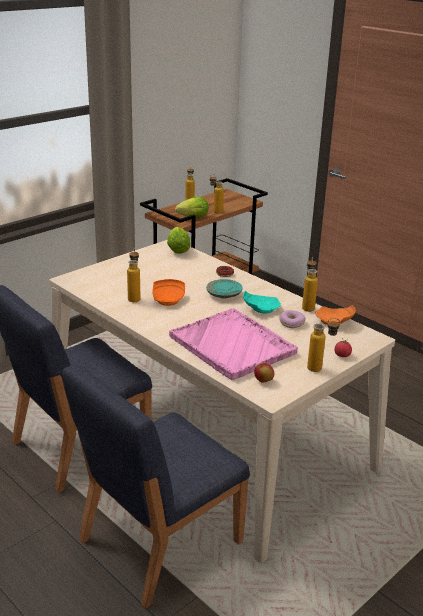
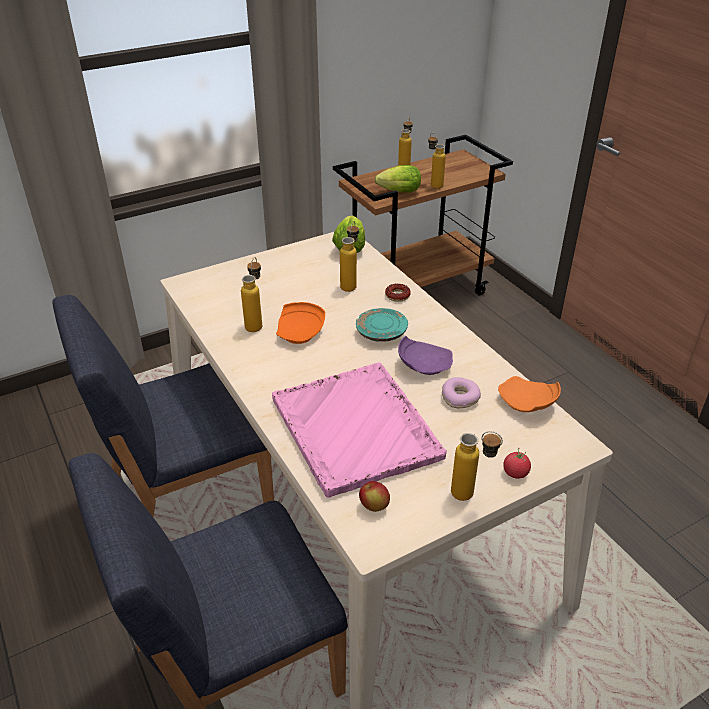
camera: 15 degrees right, 10 degrees up
turquoise plate [243,291,281,314] -> purple plate [398,336,453,375]
bottle [302,257,318,312] -> bottle moved to [340,221,359,292]

